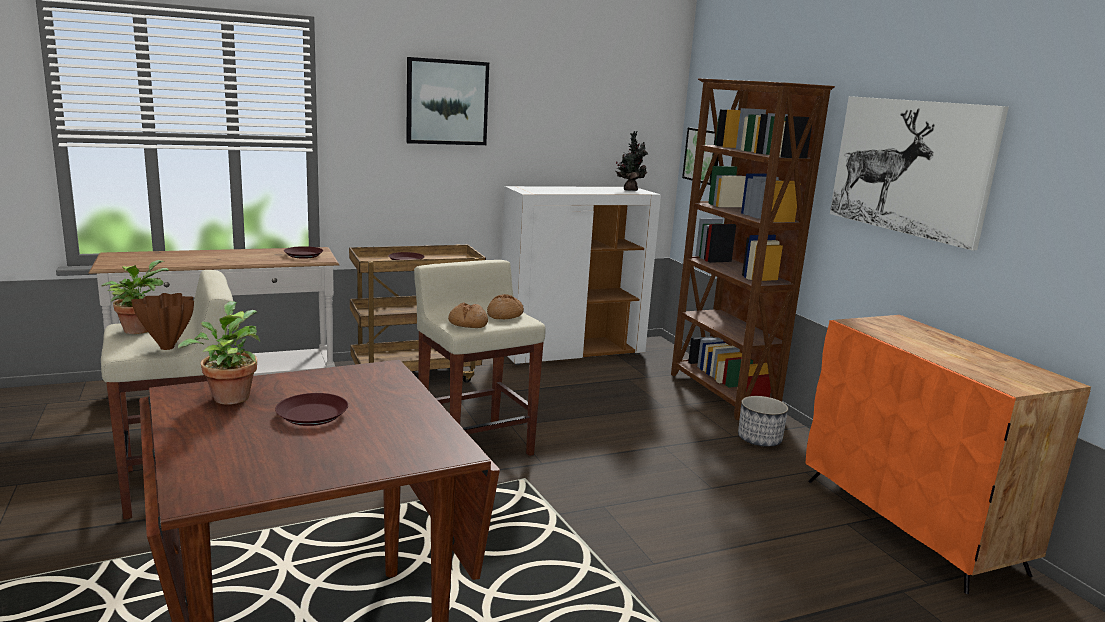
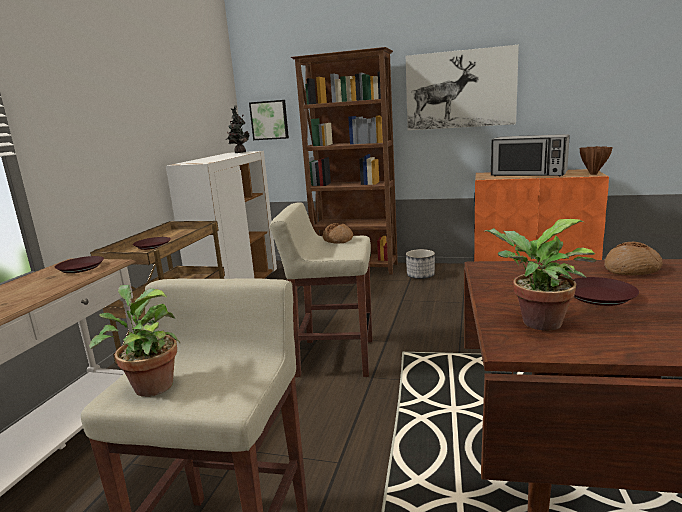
camera: 50 degrees left, 0 degrees up
brown vase [131,293,194,350] -> brown vase moved to [580,146,613,175]
picture [406,57,489,145] -> none
bread [448,302,488,328] -> bread moved to [604,242,663,275]
none -> microwave [491,134,570,176]

